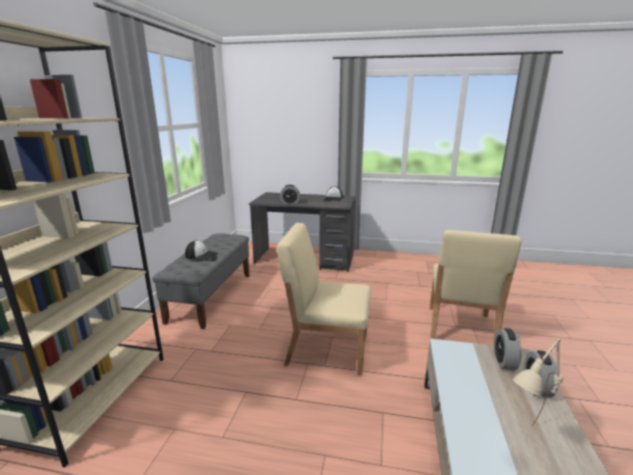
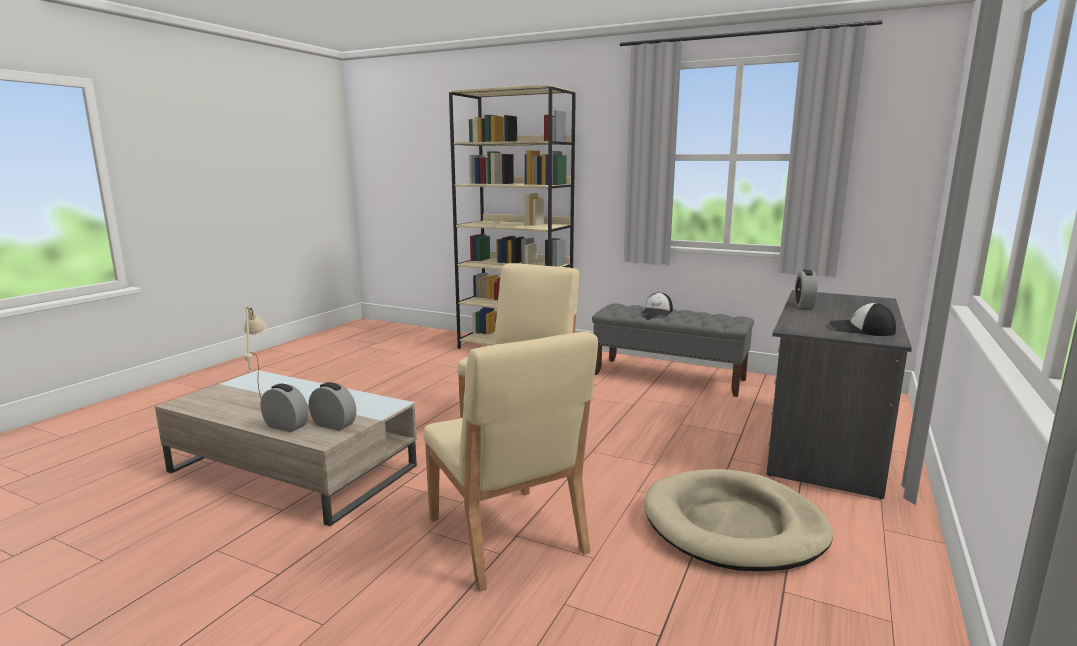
camera: 105 degrees right, 5 degrees down
beige chair [430,230,521,345] -> beige chair turned 150 degrees counterclockwise [424,332,598,592]
none -> beige dog bed [644,469,833,572]

